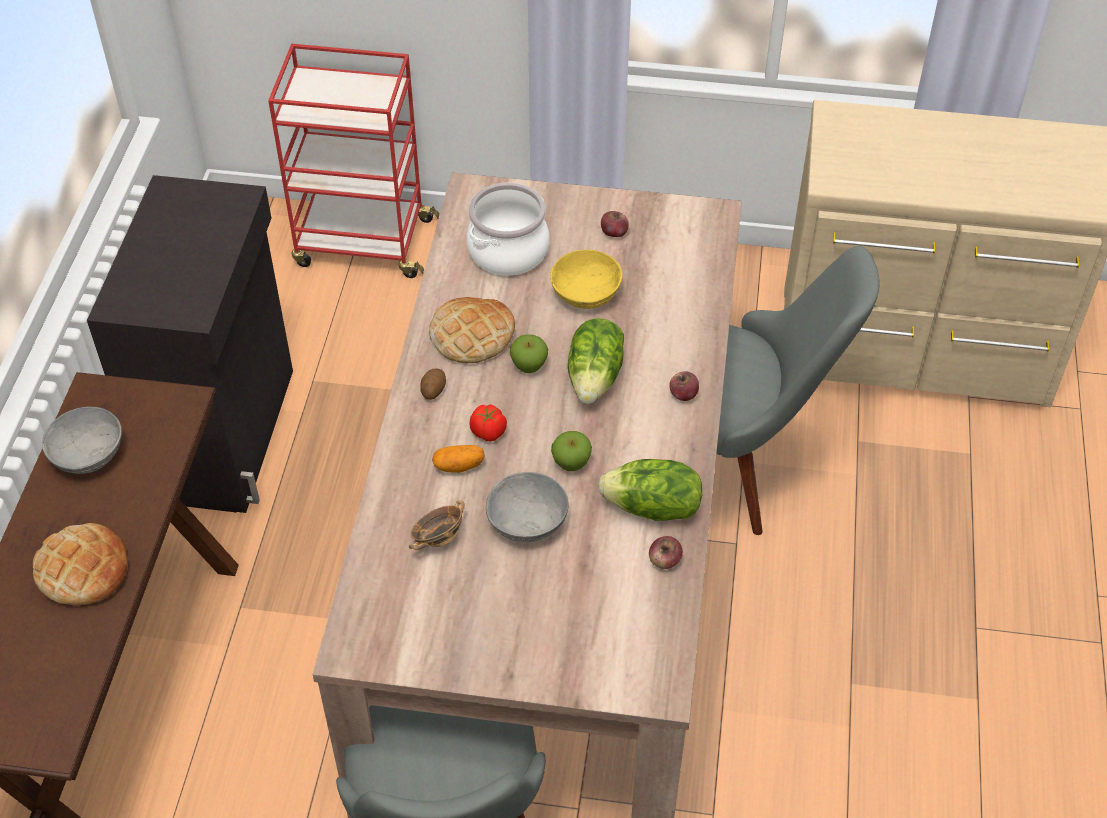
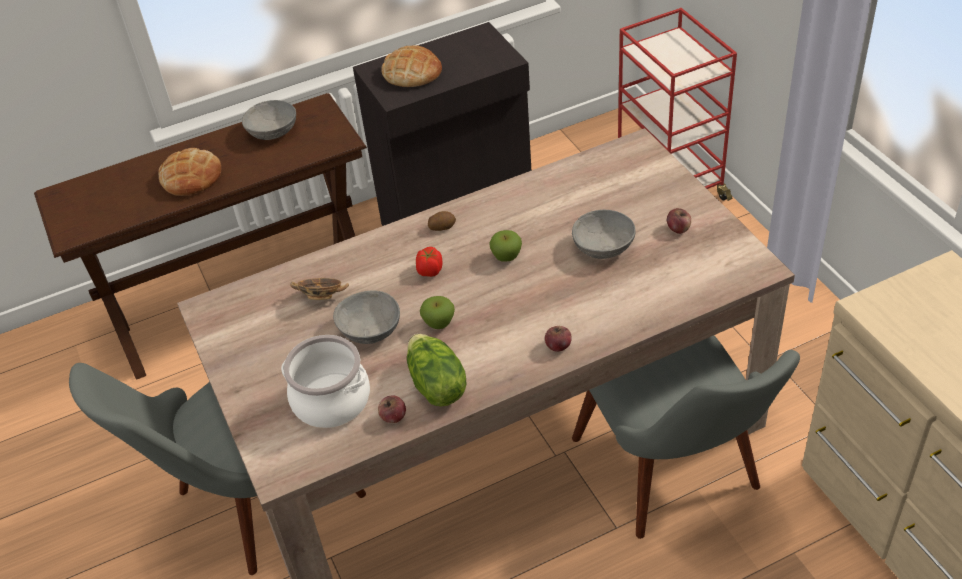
camera: 60 degrees right, 5 degrees down
bread [429,297,515,363] -> bread moved to [381,45,442,87]
potato [432,445,485,473] -> none
cooking pot [466,182,550,276] -> cooking pot moved to [281,335,370,428]
yellow bowl [550,250,622,309] -> grey bowl [572,210,635,259]
lettuce [568,318,624,404] -> none

